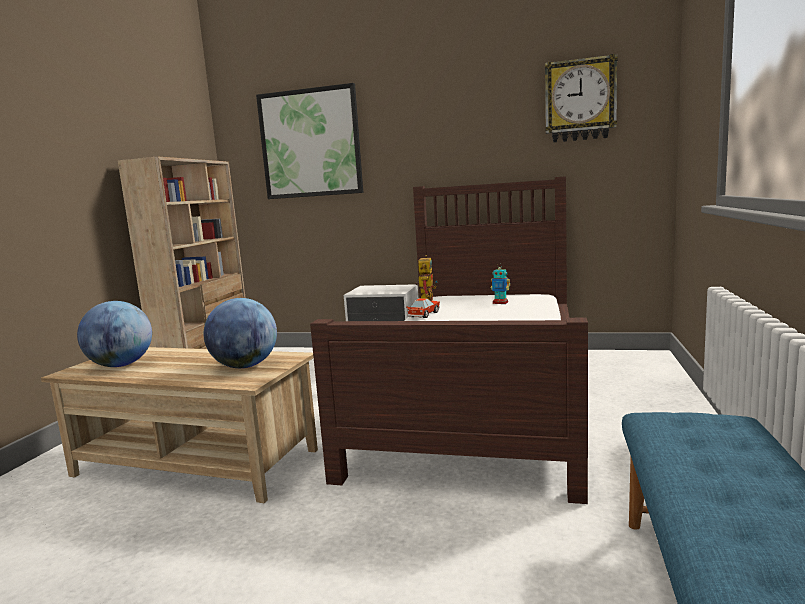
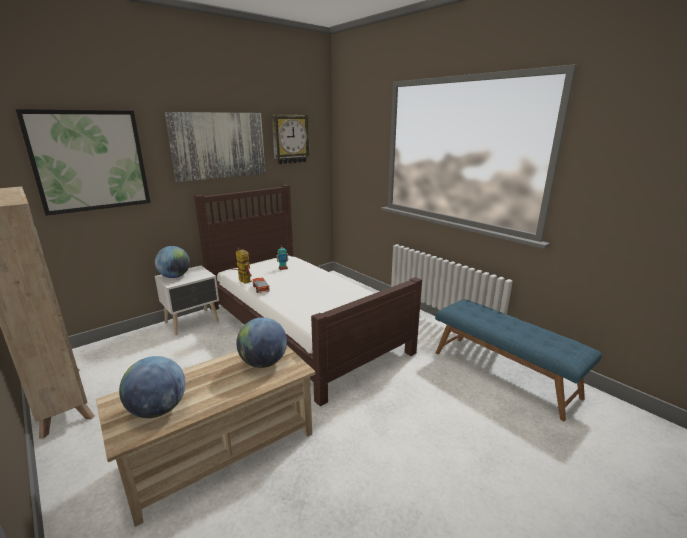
camera: 55 degrees left, 10 degrees up
none -> globe [155,246,190,278]
none -> picture [165,112,265,182]

